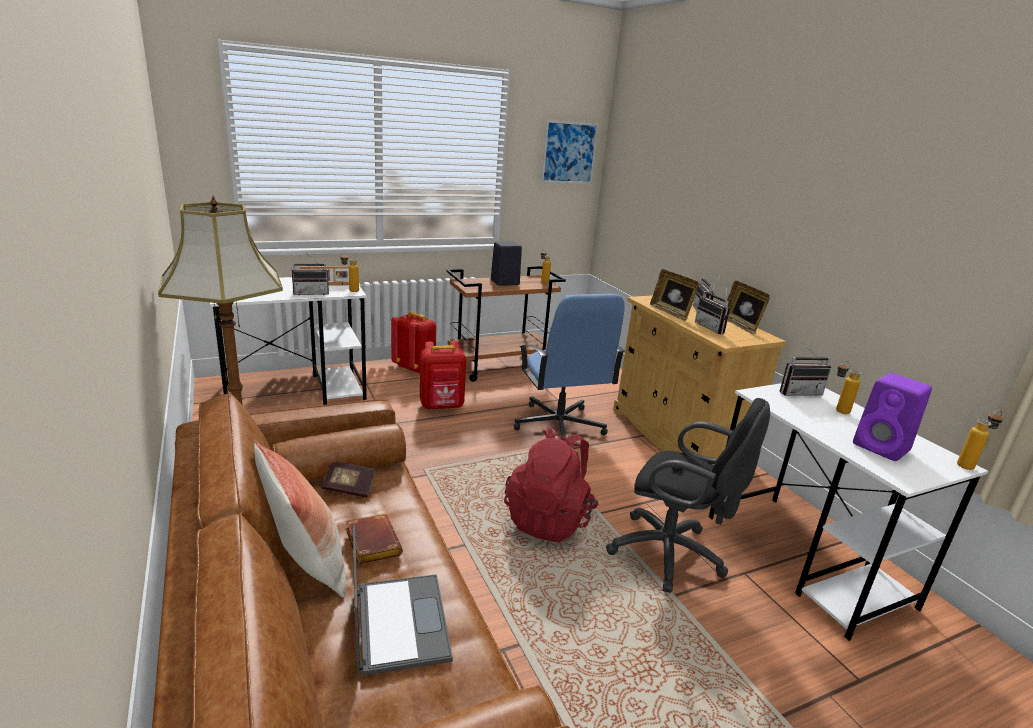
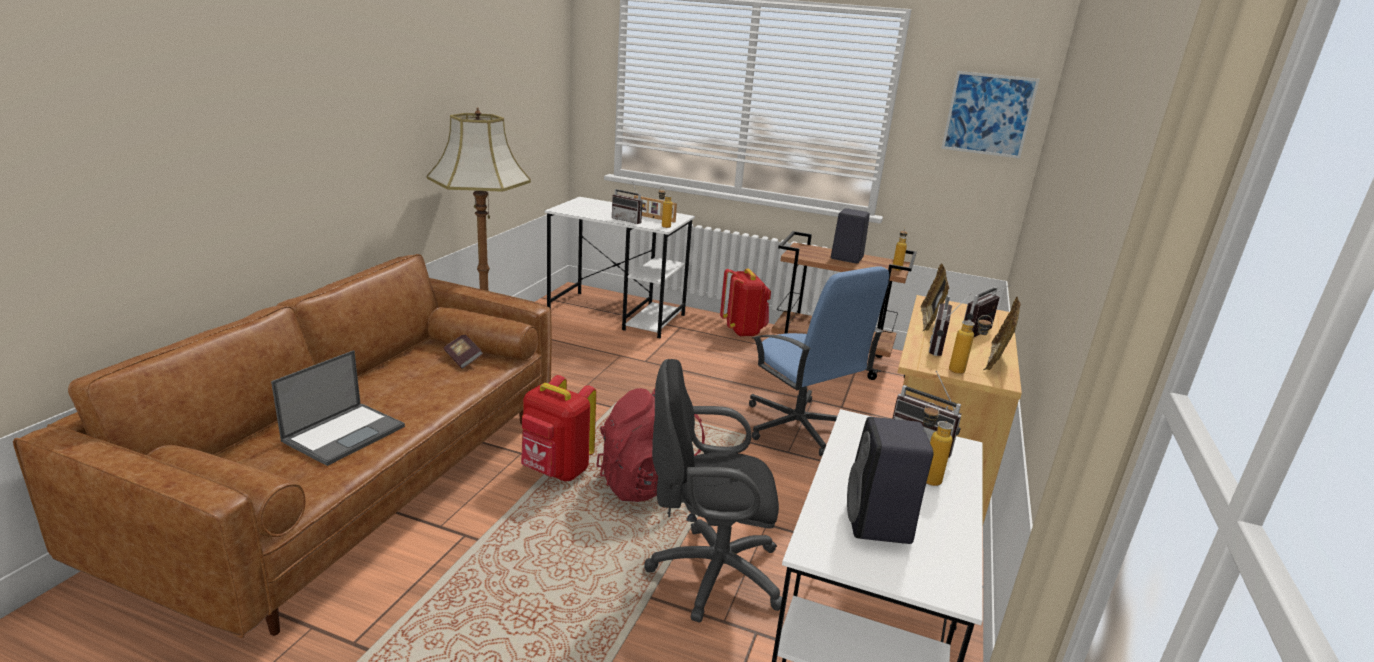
camera: 45 degrees right, 0 degrees up
pillow [254,440,346,597] -> none
brown book [346,514,403,564] -> none
red backpack [420,341,466,410] -> red backpack moved to [521,375,596,481]
blue office chair [514,294,625,440] -> blue office chair turned 60 degrees counterclockwise [749,266,889,456]
black office chair [606,398,770,593] -> black office chair turned 105 degrees clockwise [644,359,782,623]
purple speaker [853,373,932,461] -> black speaker [847,417,934,544]
bottle [957,410,1003,470] -> bottle moved to [949,315,993,374]

